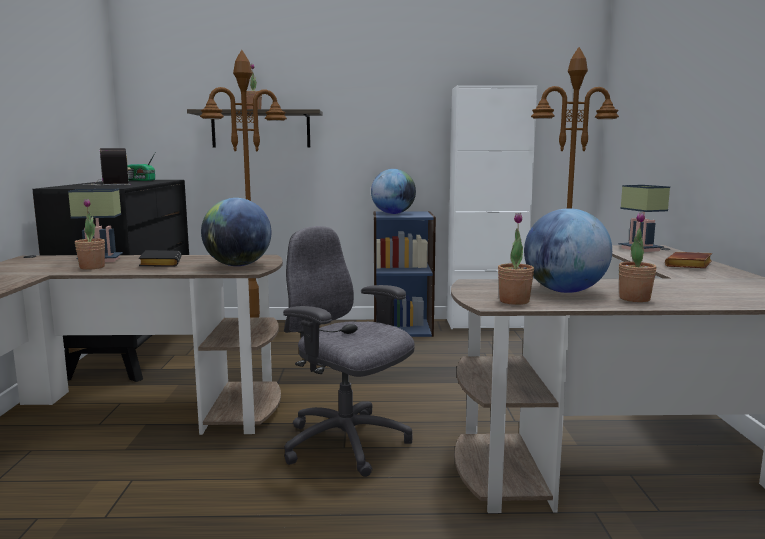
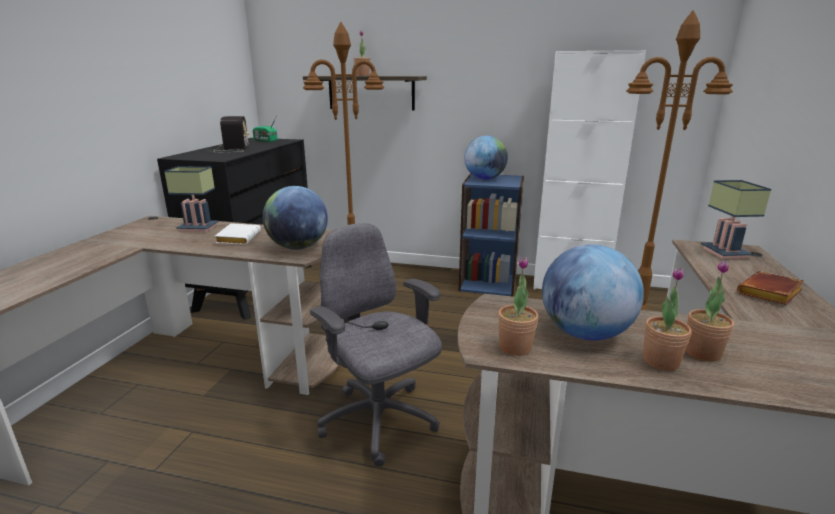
camera: 15 degrees right, 10 degrees up
potted plant [75,199,105,270] -> potted plant moved to [685,261,734,362]
black book [139,250,181,267] -> white book [215,223,261,245]

